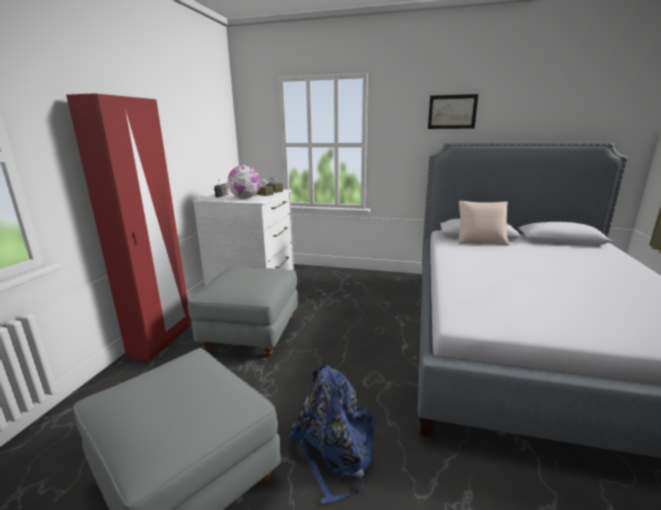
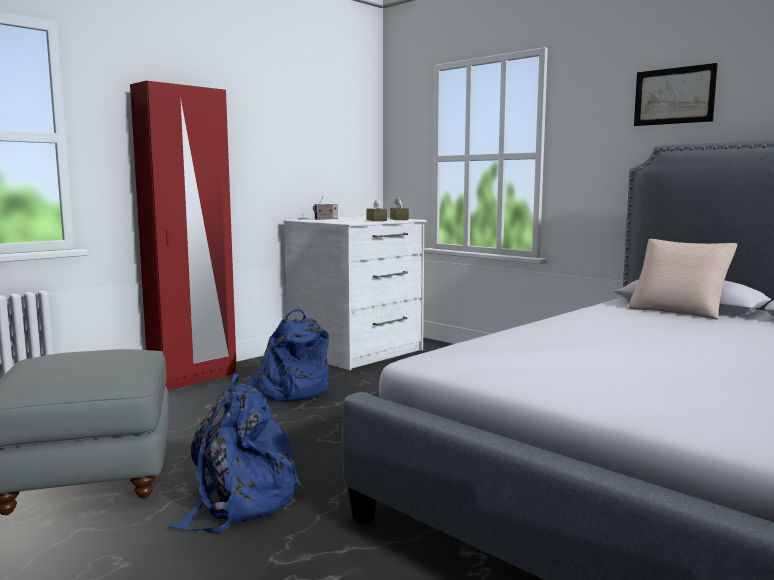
camera: 30 degrees right, 10 degrees down
grey ottoman [188,267,298,356] -> blue backpack [247,309,329,402]
globe [227,165,261,199] -> none

